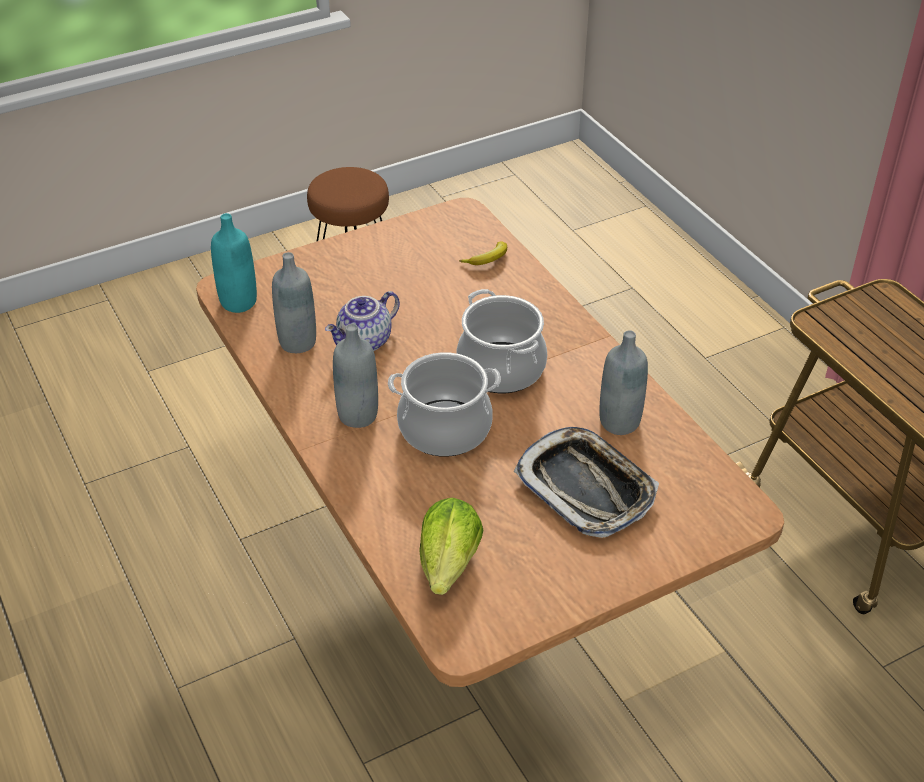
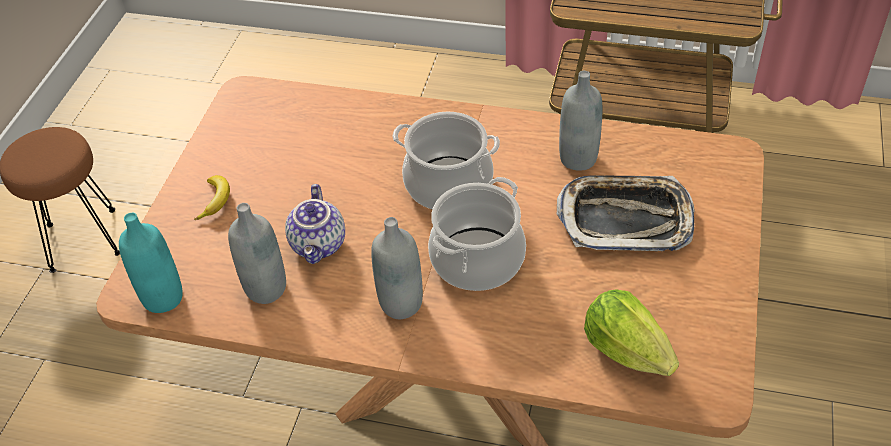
camera: 45 degrees left, 5 degrees up
banana [459,241,507,265] -> banana moved to [194,175,230,220]

